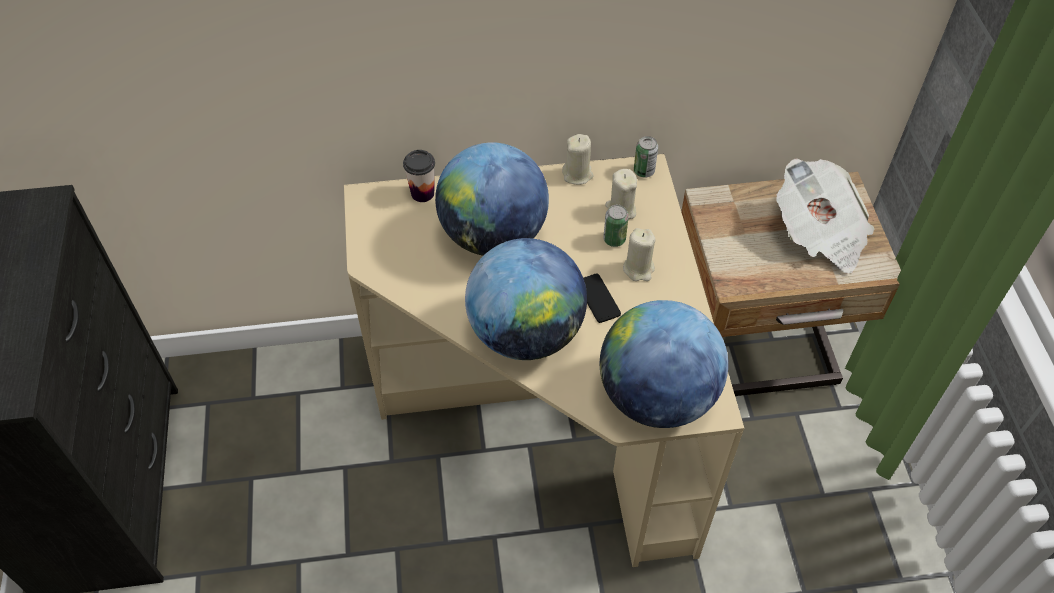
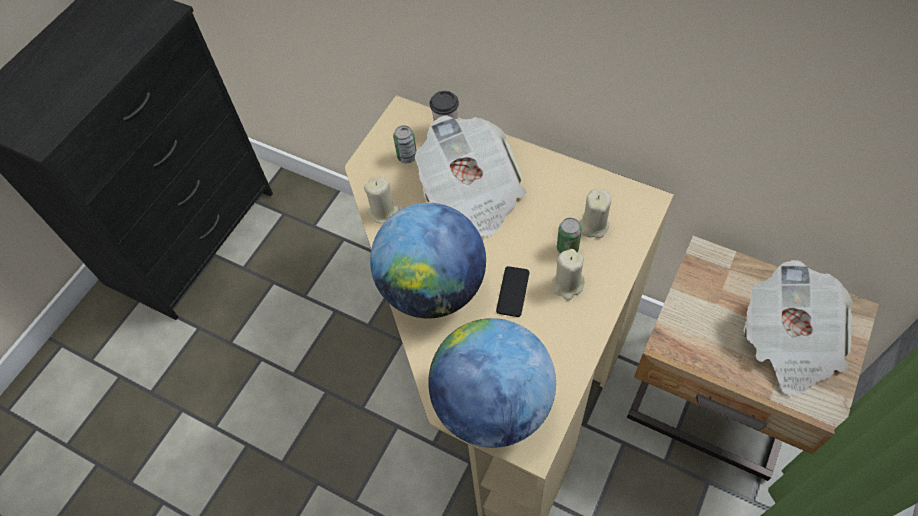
camera: 40 degrees right, 5 degrees up
globe [435,142,549,256] -> newspaper [415,115,526,237]
beige candle [562,134,594,185] -> beige candle moved to [364,177,400,224]
can [634,136,658,178] -> can moved to [393,125,417,163]

